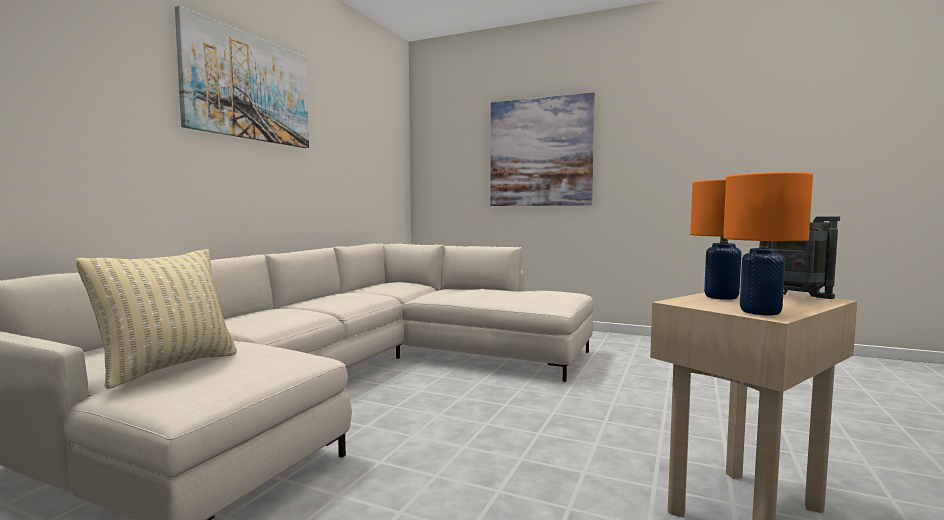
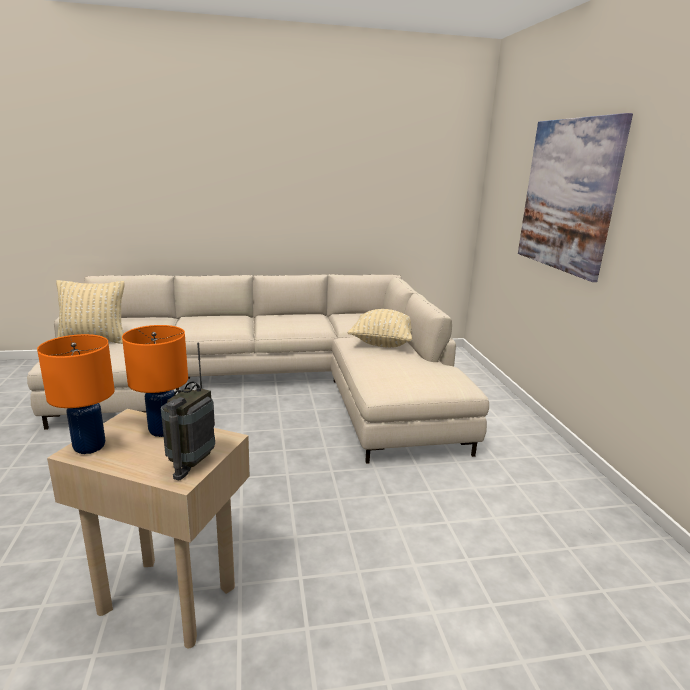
camera: 55 degrees right, 15 degrees up
picture [175,5,309,148] -> none
none -> beige pillow [348,309,412,348]

